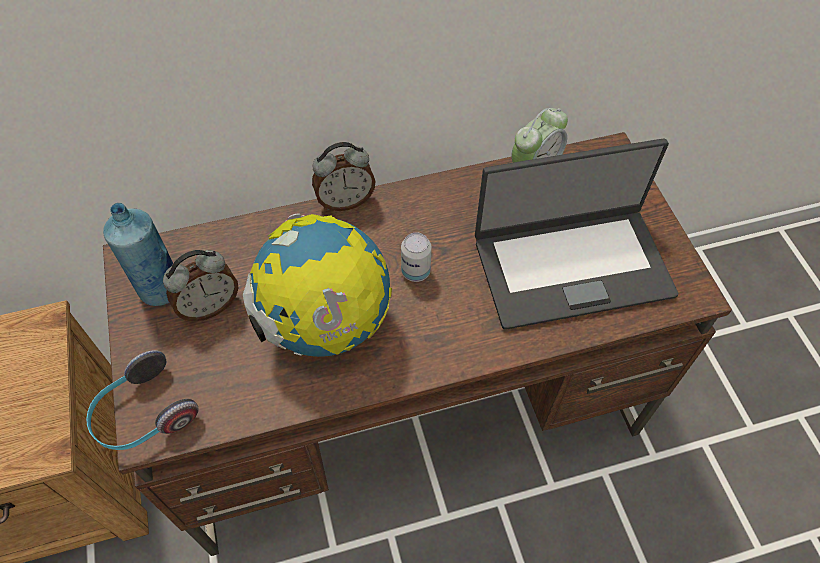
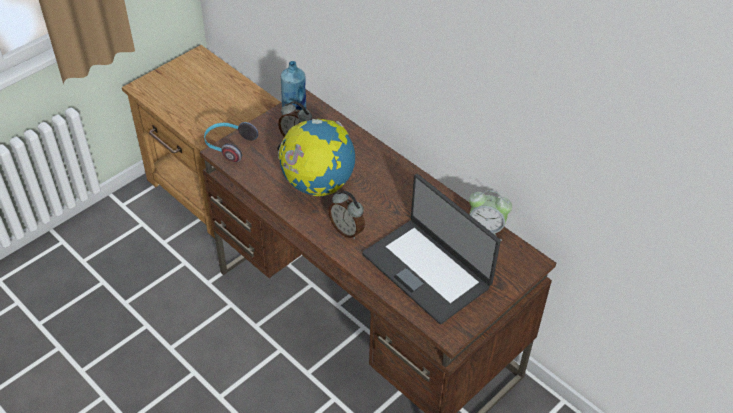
camera: 60 degrees right, 10 degrees down
alarm clock [312,142,376,211] -> alarm clock moved to [329,191,365,239]
can [401,232,432,282] -> none

